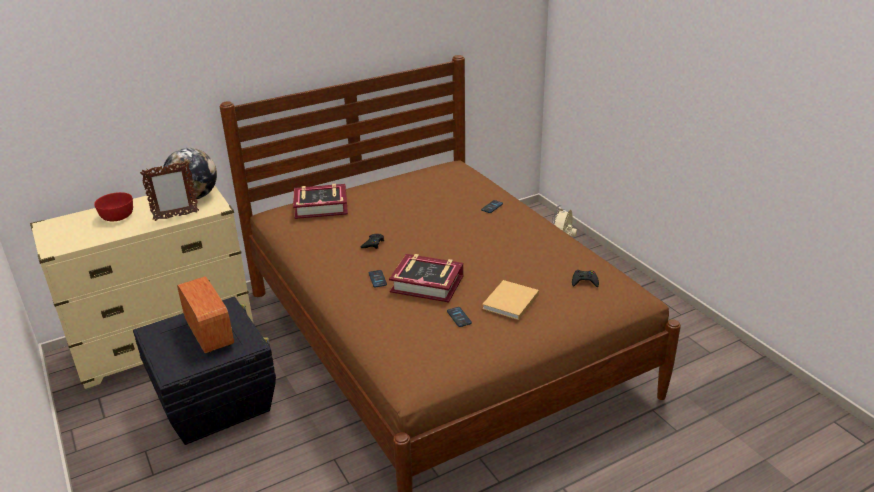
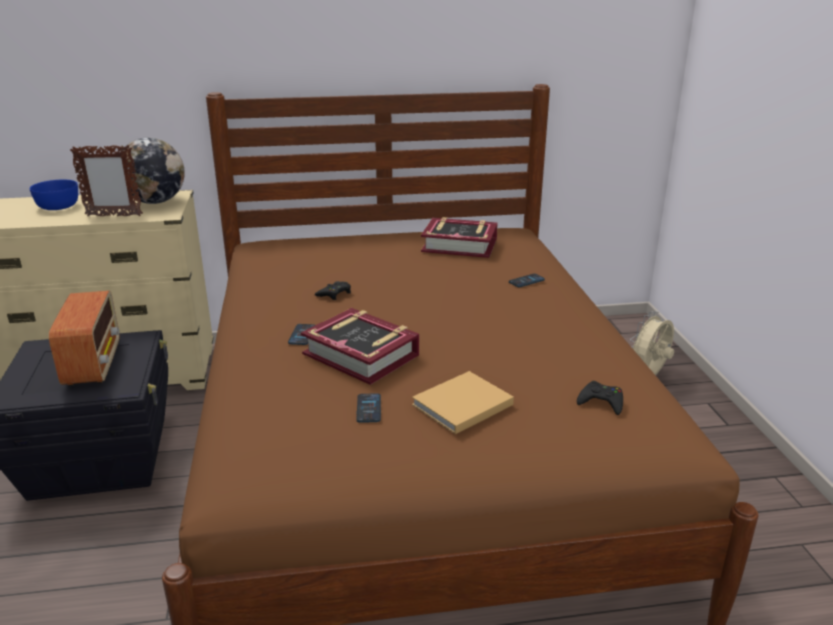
camera: 20 degrees right, 5 degrees down
red bowl [94,192,133,221] -> blue bowl [30,180,78,210]
book [293,184,348,219] -> book moved to [421,217,498,258]

